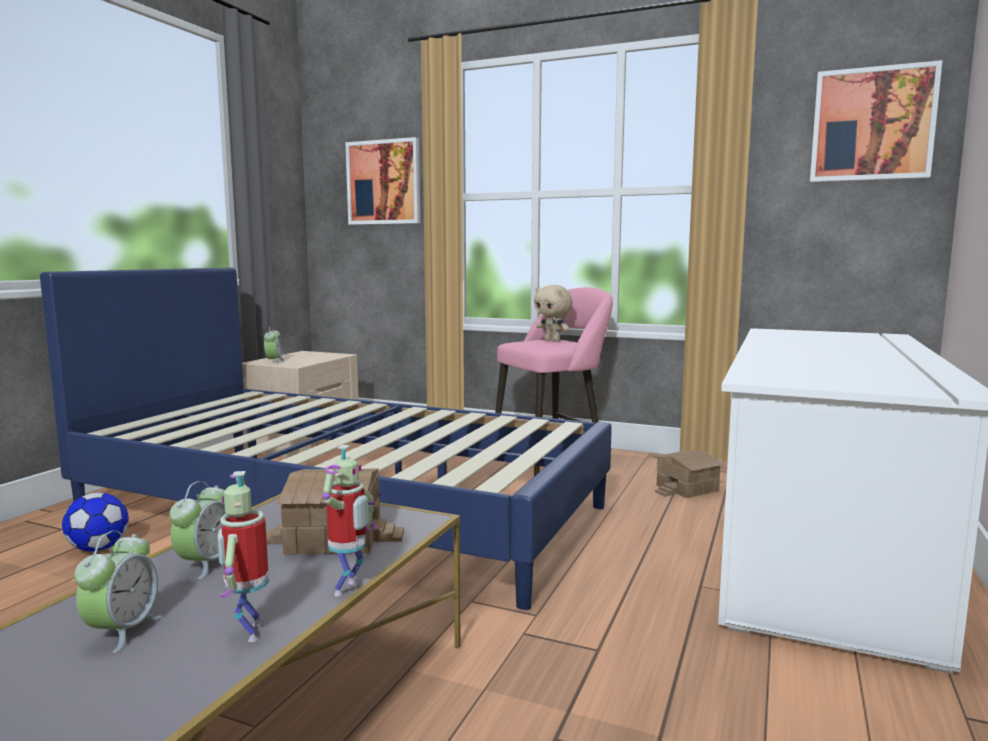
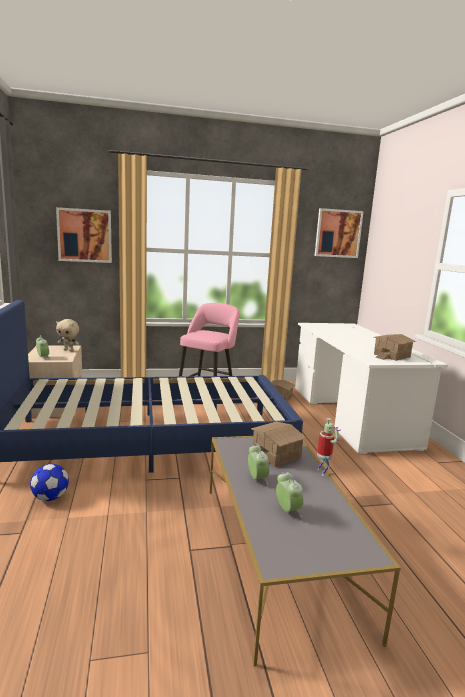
camera: 35 degrees left, 5 degrees up
toy robot [217,471,269,642] -> none
beige plush toy [534,285,573,342] -> beige plush toy moved to [56,319,79,351]
none -> toy house [374,334,416,361]

